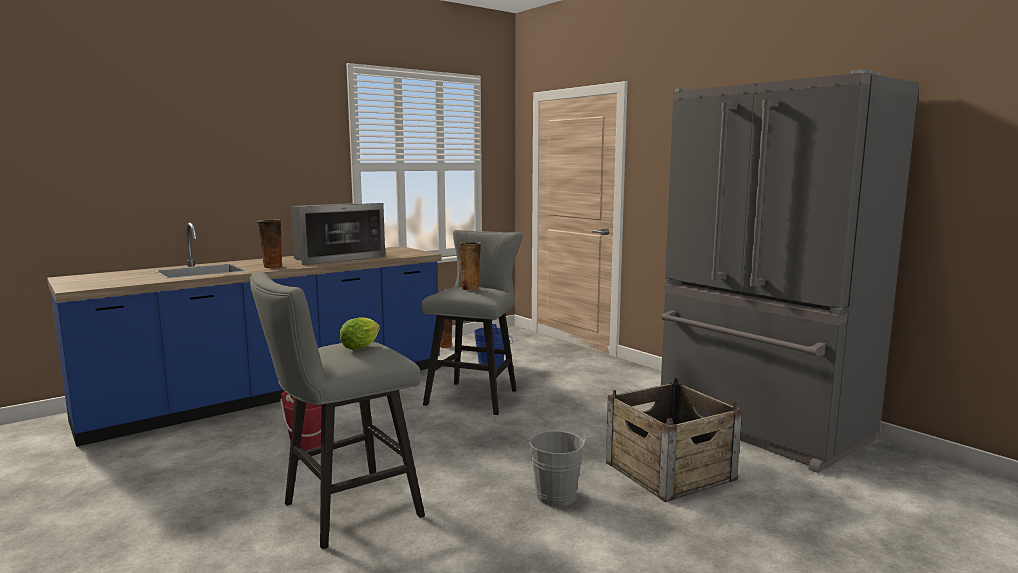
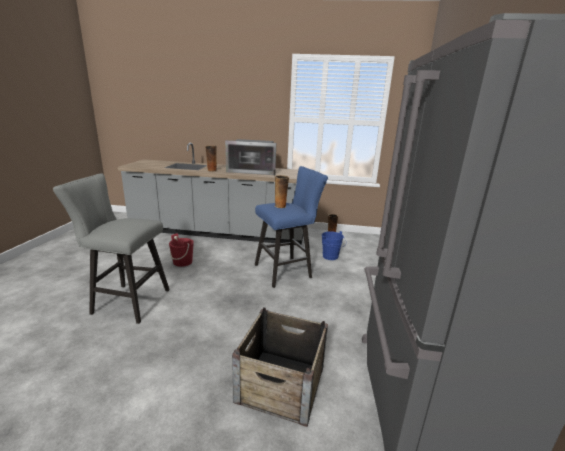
camera: 45 degrees right, 10 degrees up
blue counter [47,223,441,447] -> grey counter [118,142,303,245]
lettuce [339,317,380,350] -> none
grey stool [421,230,523,415] -> blue stool [255,166,328,288]
grey bucket [527,431,587,507] -> none

